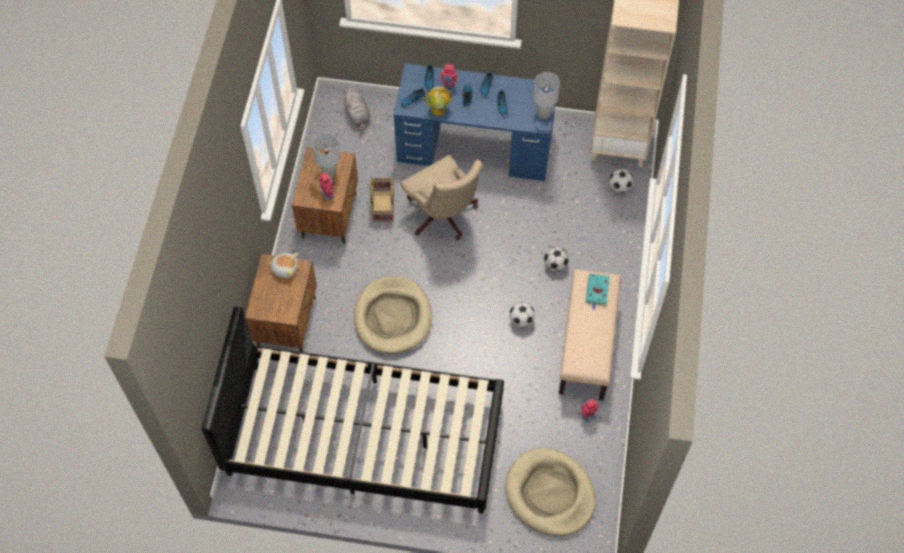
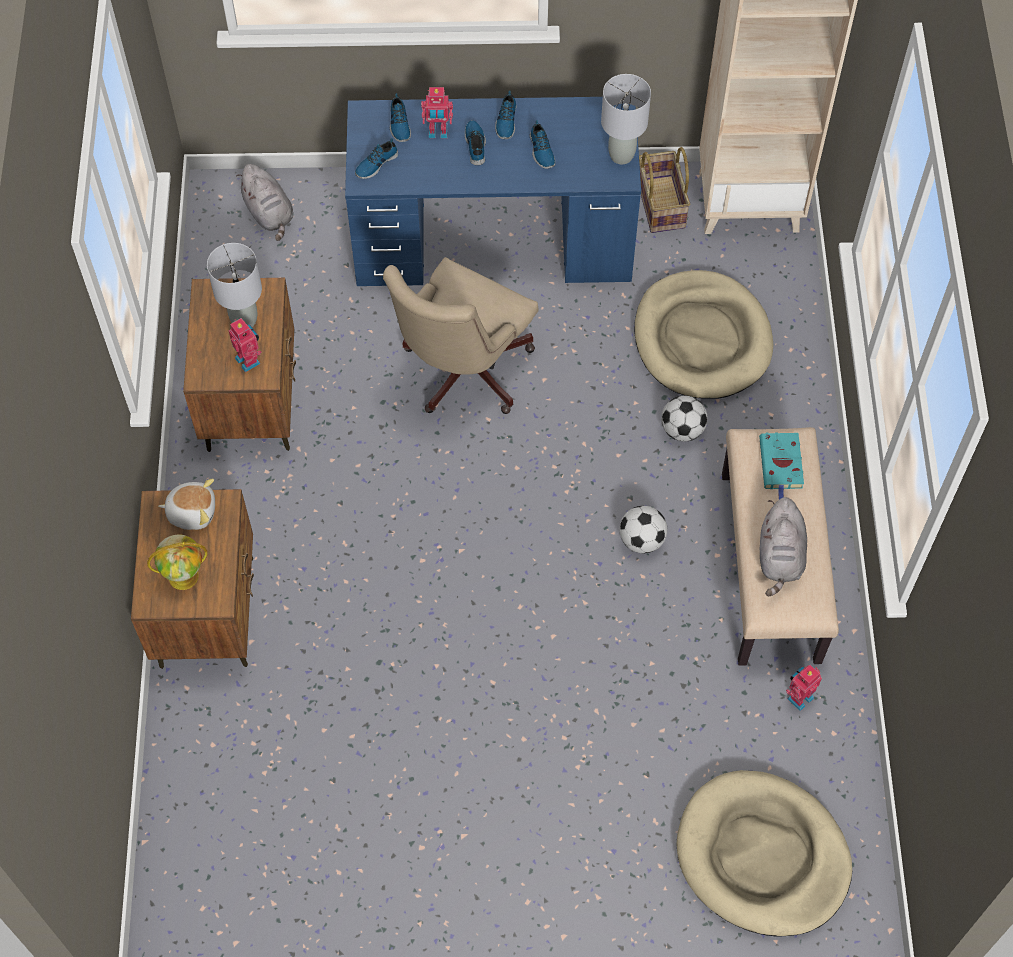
camera: 10 degrees left, 0 degrees up
black bed [201,307,504,514] -> none
beige dog bed [354,276,432,354] -> beige dog bed moved to [634,270,773,399]
basket [370,178,394,222] -> basket moved to [639,147,690,233]
beige office chair [401,155,482,240] -> beige office chair turned 75 degrees clockwise [383,257,538,414]
globe [424,86,453,116] -> globe moved to [147,535,207,590]
football [609,169,633,193] -> none
none -> grey plush toy [760,497,807,597]

